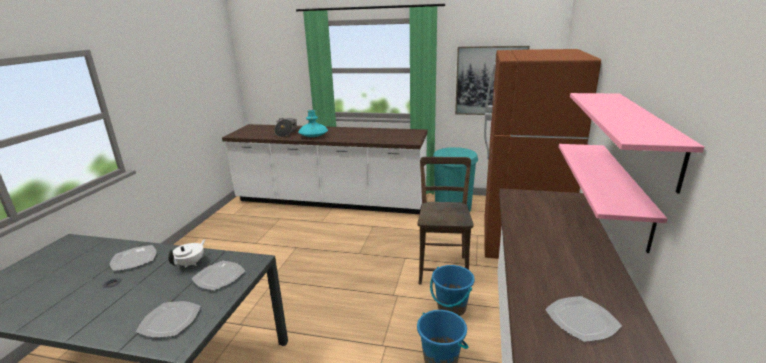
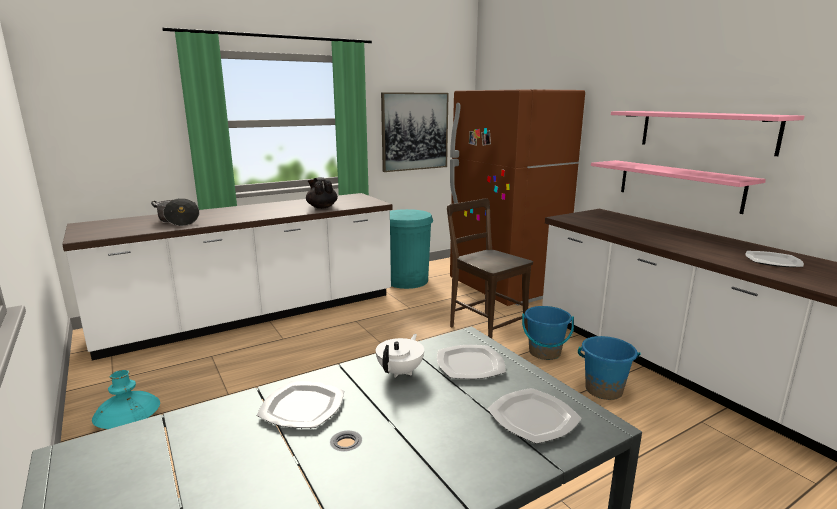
camera: 45 degrees left, 5 degrees down
white teapot [168,239,206,268] -> white teapot turned 45 degrees clockwise [376,334,424,378]
turquoise vase [298,110,328,137] -> turquoise vase moved to [92,370,160,429]
none -> black teapot [306,177,338,209]

